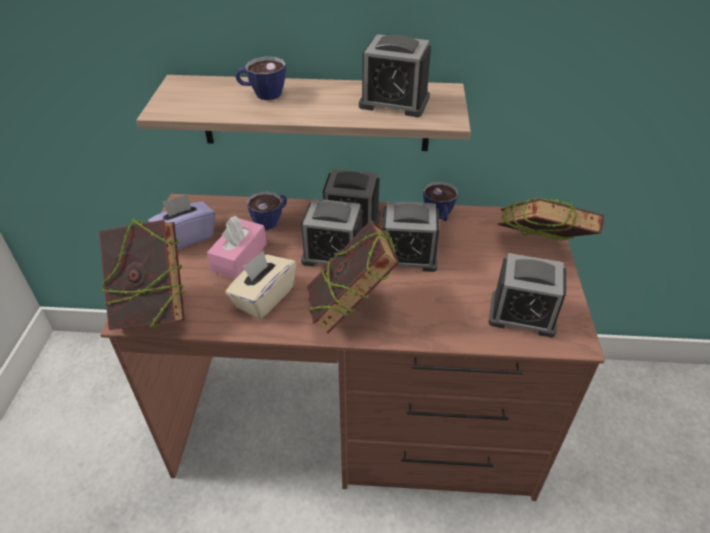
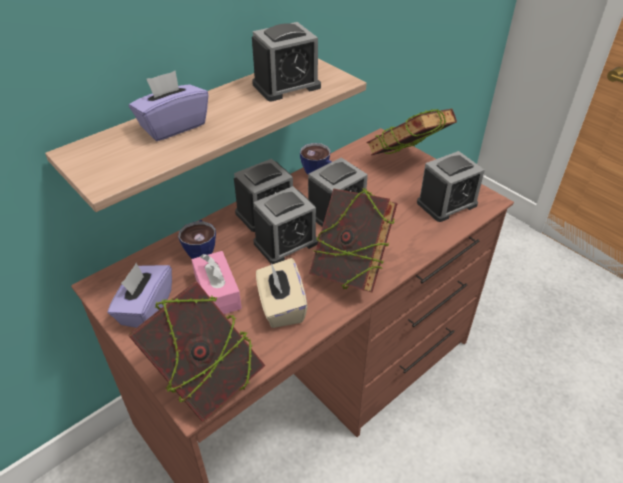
camera: 45 degrees left, 0 degrees up
cup [235,57,286,100] -> purple tissue box [129,71,208,141]

